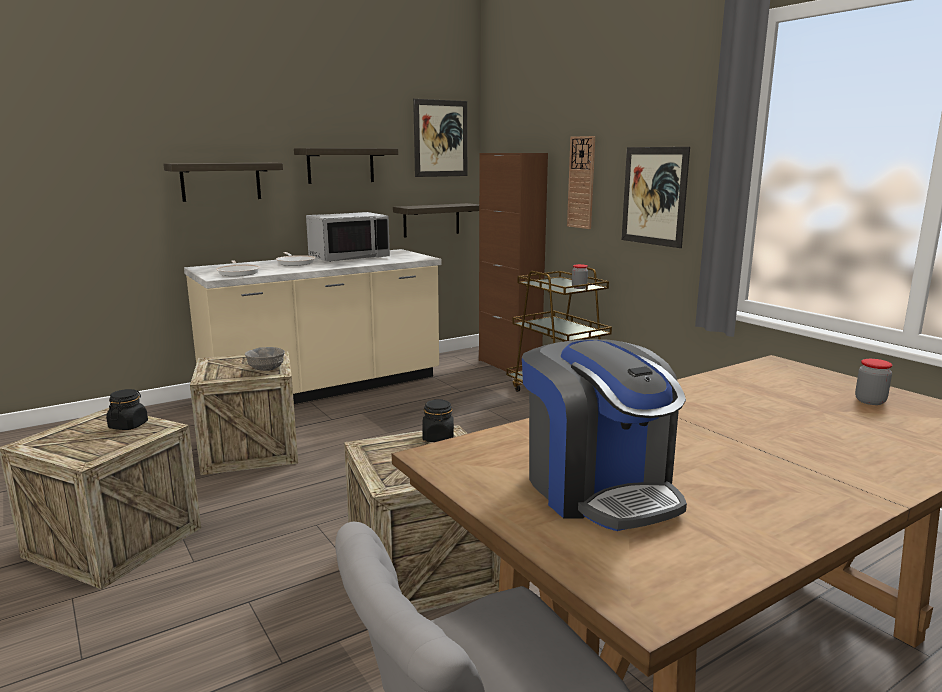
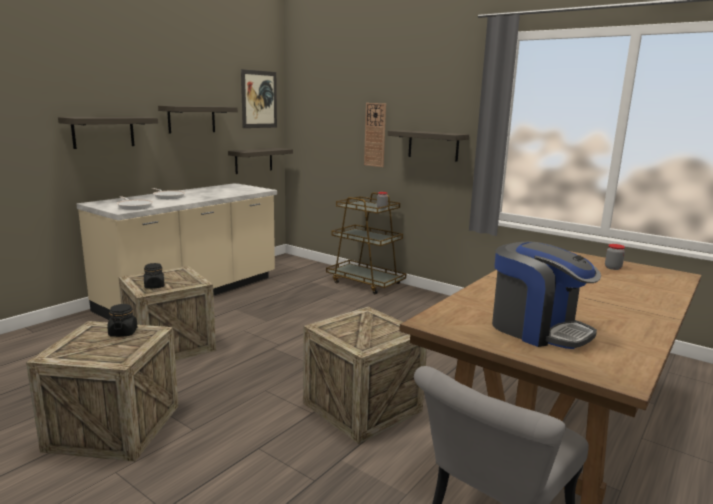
camera: 20 degrees left, 0 degrees up
grey bowl [245,347,285,371] -> none
grey microwave [306,212,390,262] -> none
black jar [422,399,454,442] -> black jar moved to [144,263,165,289]
brown cabinet [479,153,548,373] -> none
picture [621,147,690,248] -> shelf [388,130,469,162]

